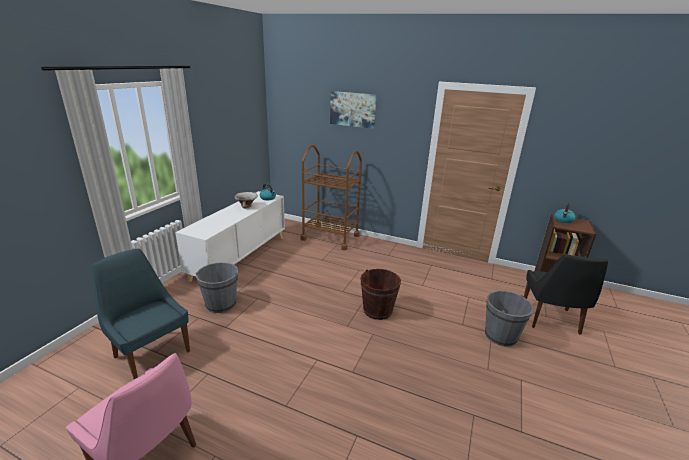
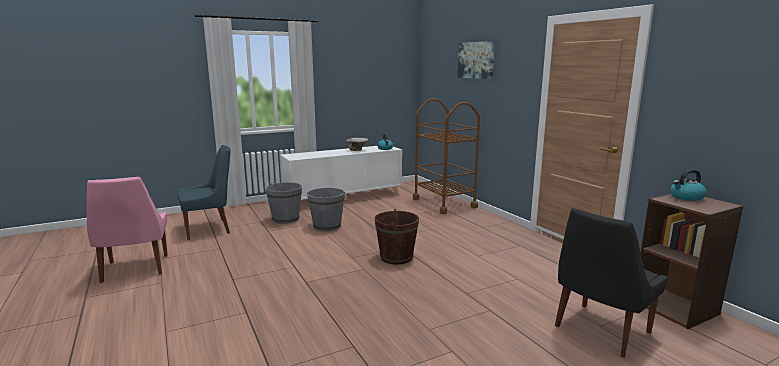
camera: 40 degrees right, 10 degrees down
blue chair [92,249,190,379] -> blue chair turned 75 degrees clockwise [178,145,231,240]
grey bucket [485,290,534,347] -> grey bucket moved to [307,188,345,231]

